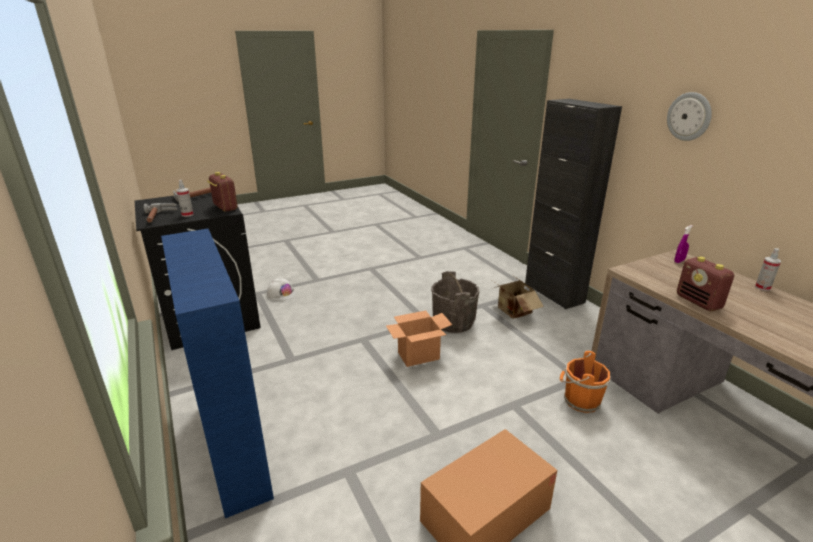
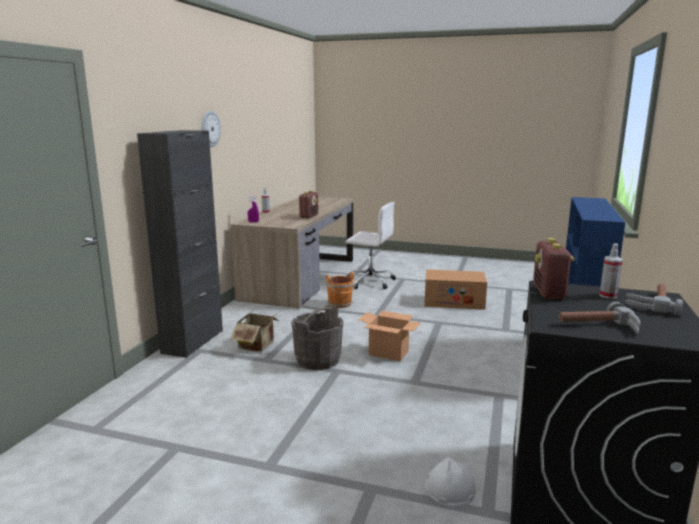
camera: 135 degrees left, 10 degrees down
none -> white office chair [346,202,396,289]

